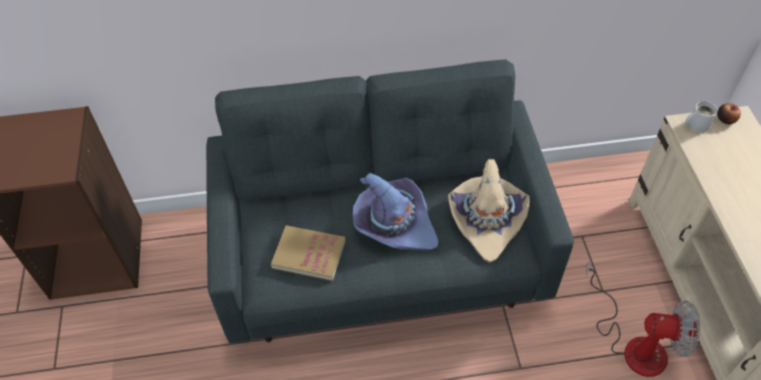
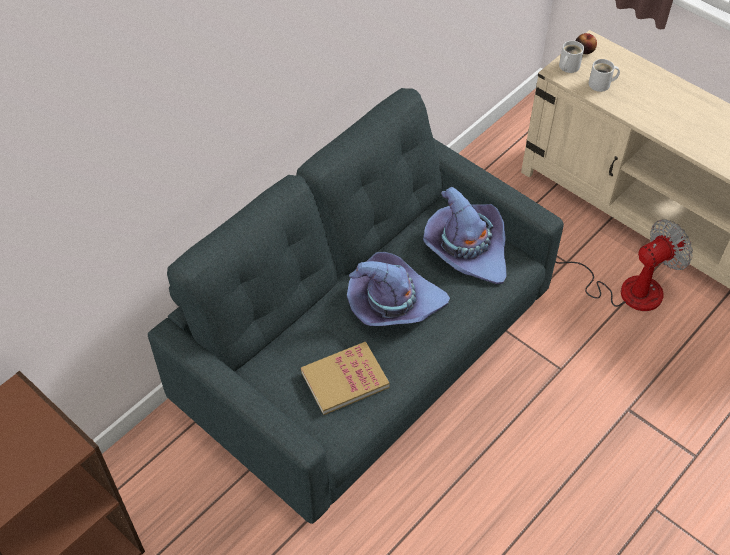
camera: 40 degrees left, 0 degrees up
beige hat [448,159,530,263] -> purple hat [423,187,507,284]
none -> white mug [589,59,620,92]

